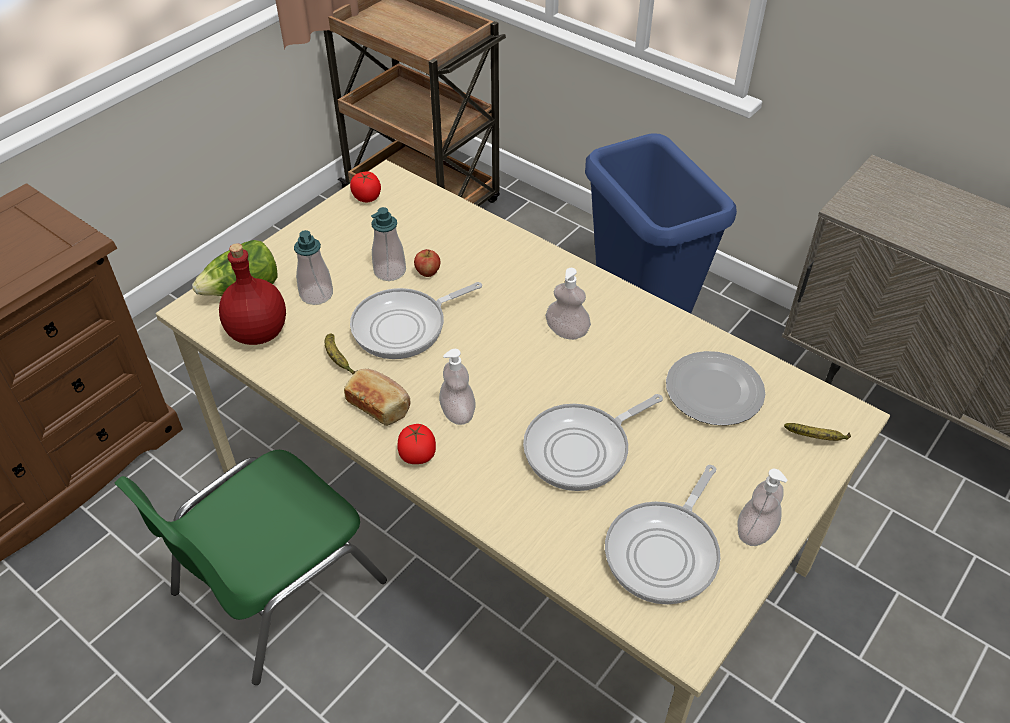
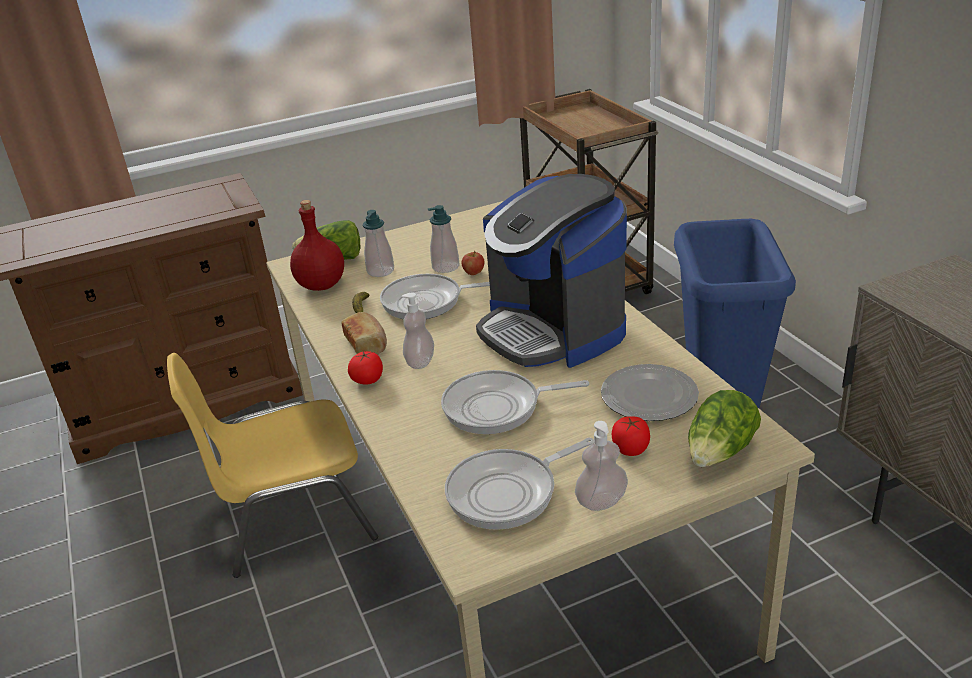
camera: 30 degrees right, 15 degrees down
green chair [114,450,387,685] -> yellow chair [167,353,378,578]
tomato [350,172,381,202] -> tomato moved to [612,416,650,456]
soap dispenser [545,268,591,340] -> coffee machine [476,174,627,368]
banana [784,423,851,441] -> lettuce [688,390,761,467]

